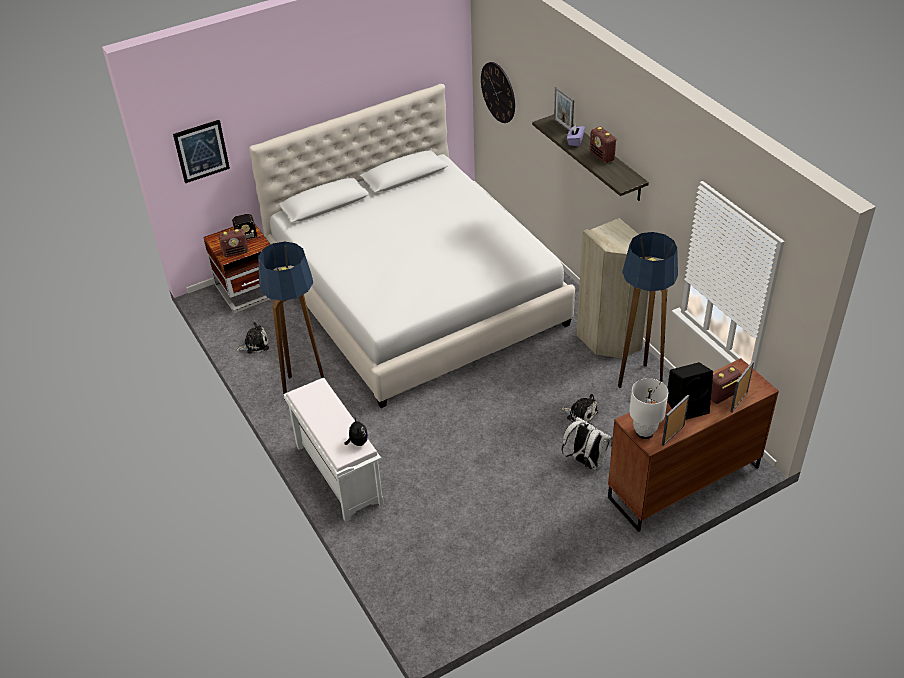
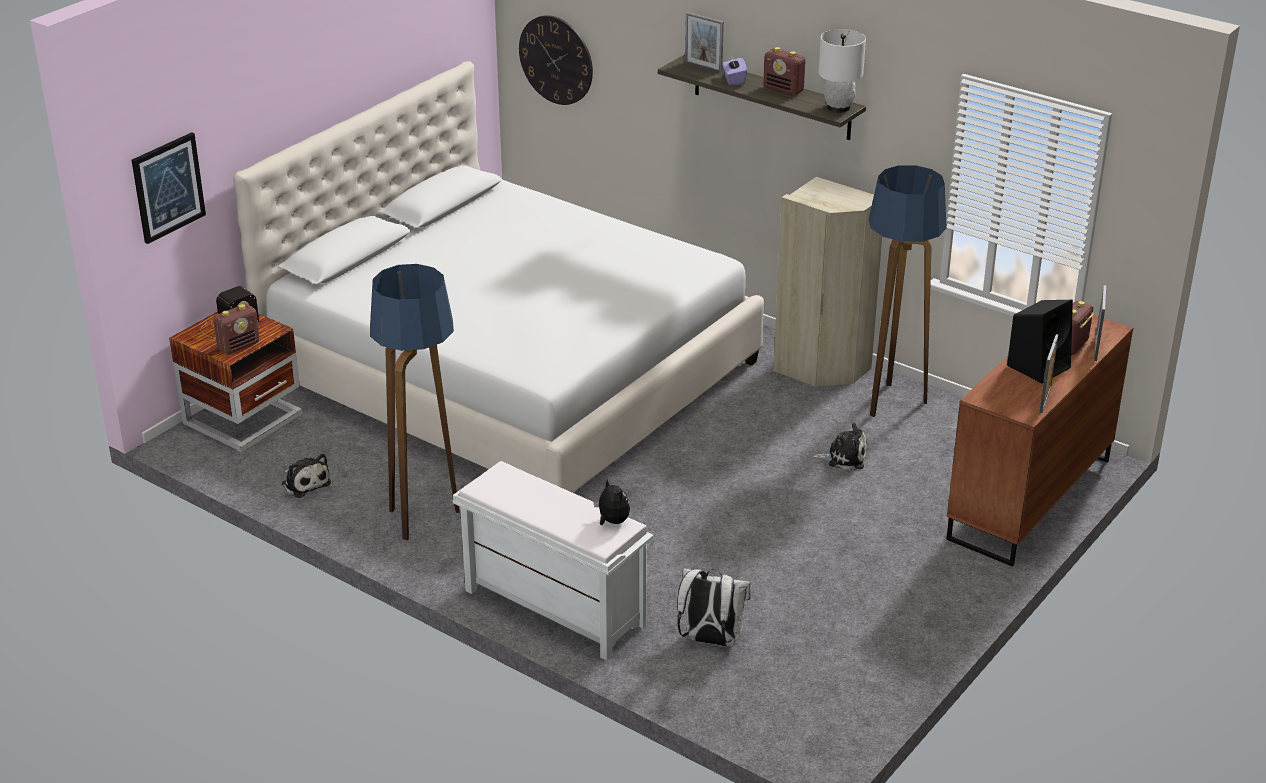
camera: 25 degrees left, 10 degrees down
plush toy [236,322,269,354] -> plush toy turned 90 degrees clockwise [282,454,331,498]
white backpack [562,417,612,470] -> white backpack moved to [677,568,751,647]
white table lamp [629,378,668,439] -> white table lamp moved to [819,29,866,112]

